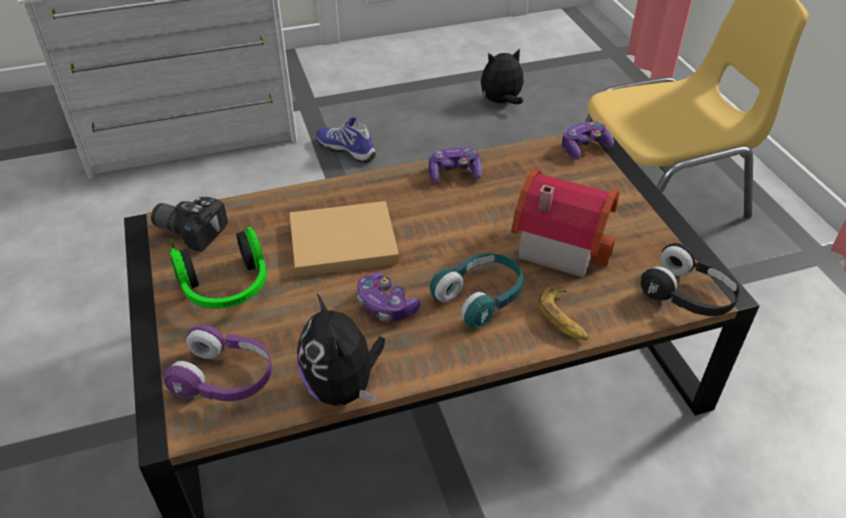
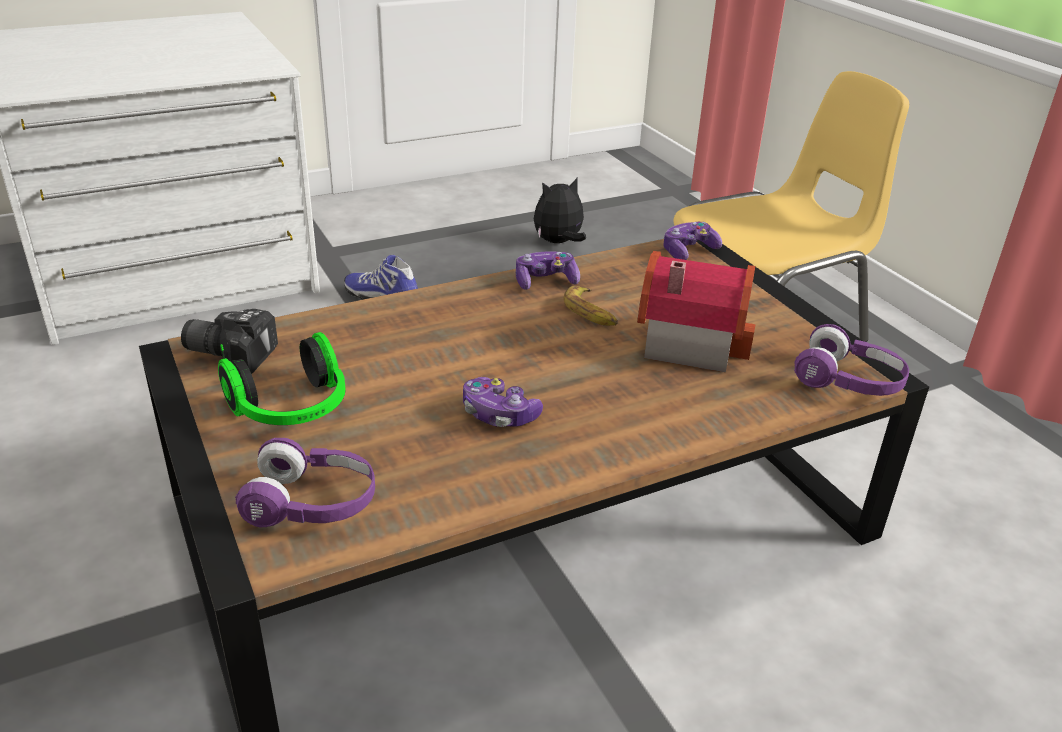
camera: 10 degrees left, 10 degrees down
beige book [290,201,399,277] -> none
plush toy [297,294,385,406] -> none
turquoise headphones [430,253,523,328] -> none
banana [538,287,589,341] -> banana moved to [564,286,618,326]
black headphones [641,243,740,316] -> purple headphones [794,324,909,396]

